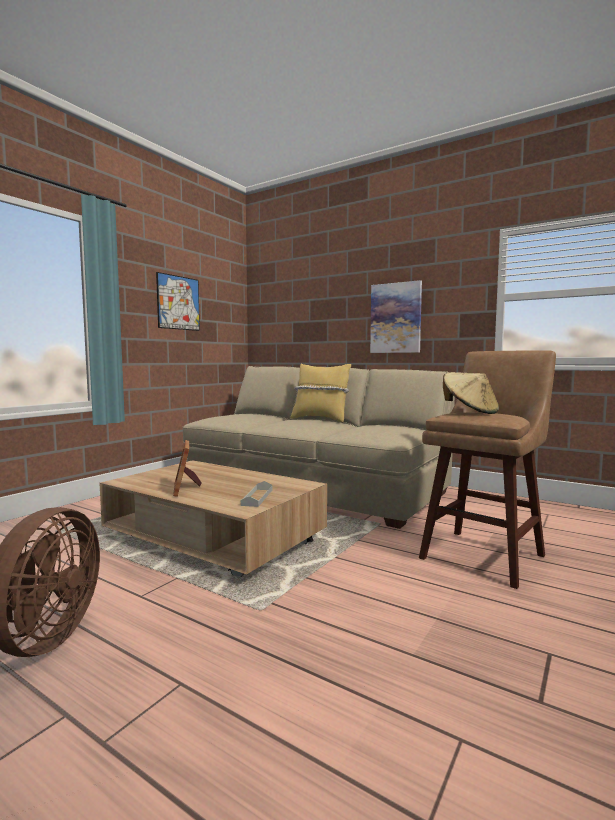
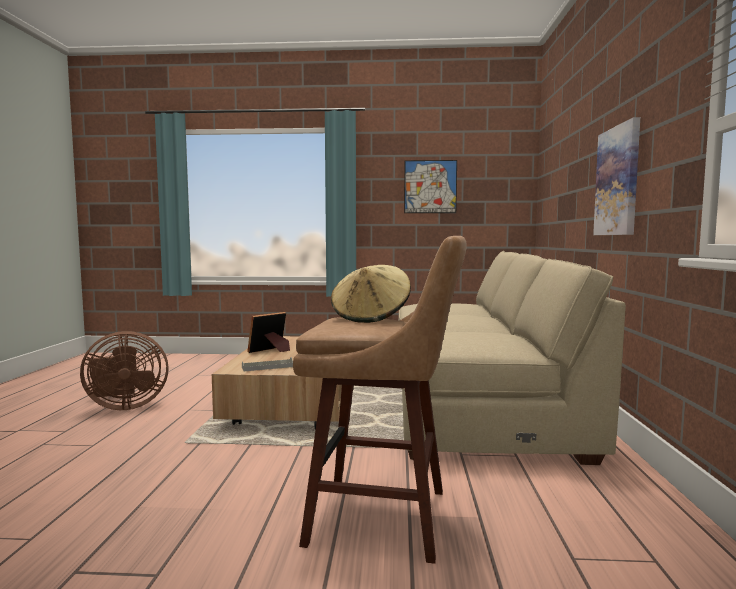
camera: 60 degrees right, 0 degrees up
yellow pillow [290,364,351,423] -> none

